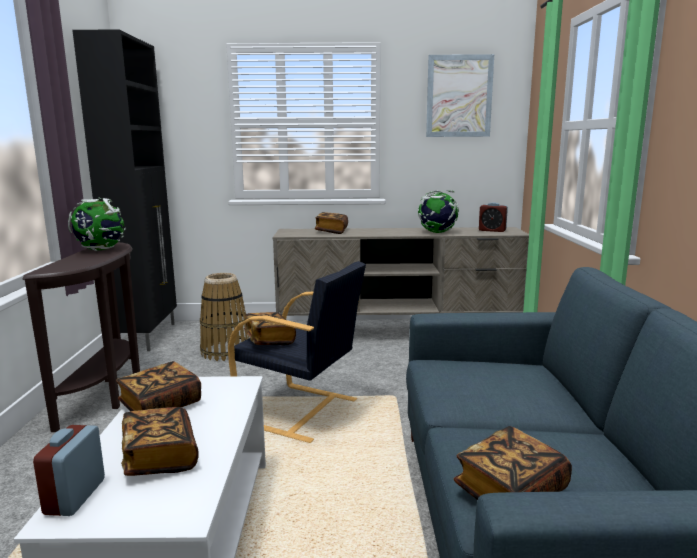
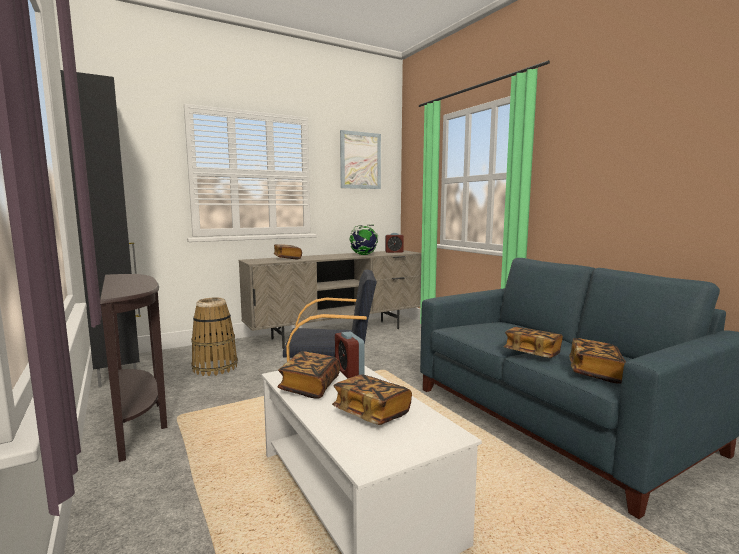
camera: 30 degrees left, 5 degrees down
alarm clock [33,425,105,516] -> alarm clock moved to [335,331,364,378]
globe [68,198,126,251] -> none
book [244,312,296,345] -> book moved to [504,327,563,358]

